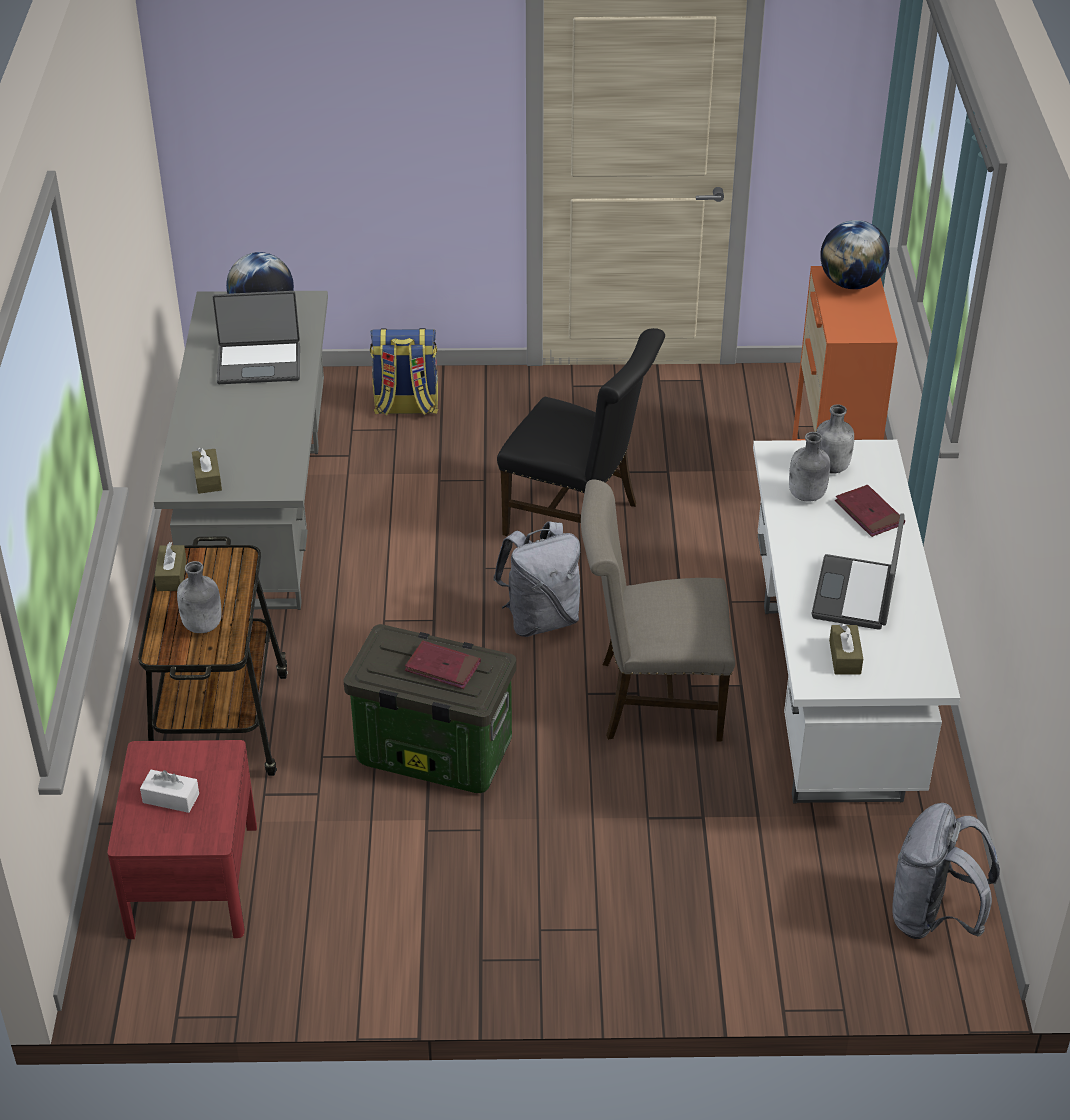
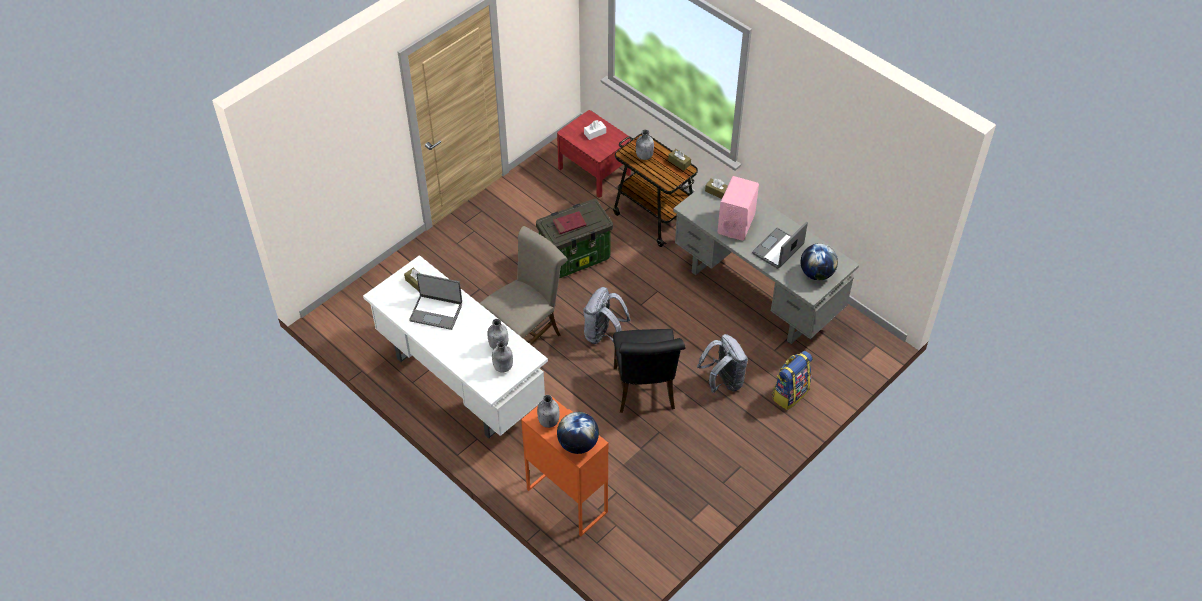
camera: 135 degrees right, 10 degrees up
black chair [497,328,665,536] -> black chair turned 75 degrees counterclockwise [613,329,686,413]
laptop [811,513,905,630] -> laptop turned 135 degrees clockwise [409,273,462,330]
red book [835,485,905,537] -> none
grey backpack [892,803,1000,939] -> grey backpack moved to [697,334,748,393]
none -> grey bottle [537,395,559,428]
none -> pink speaker [717,176,759,241]

